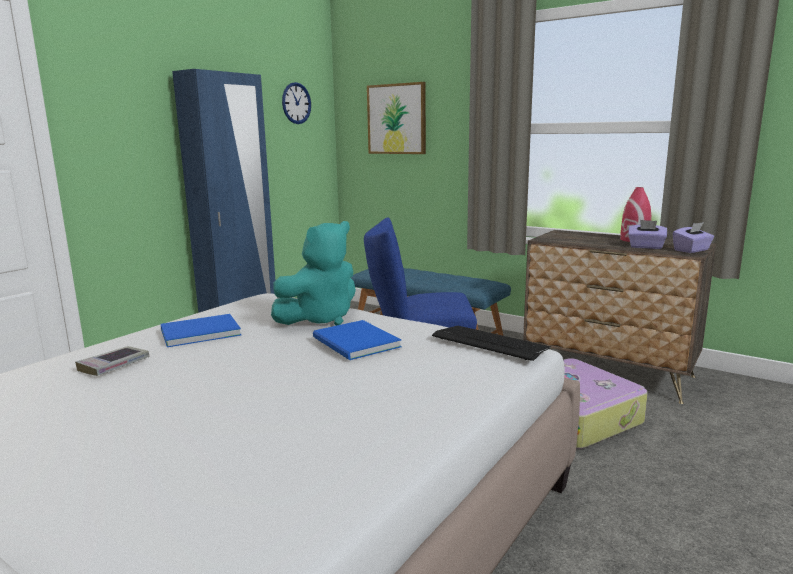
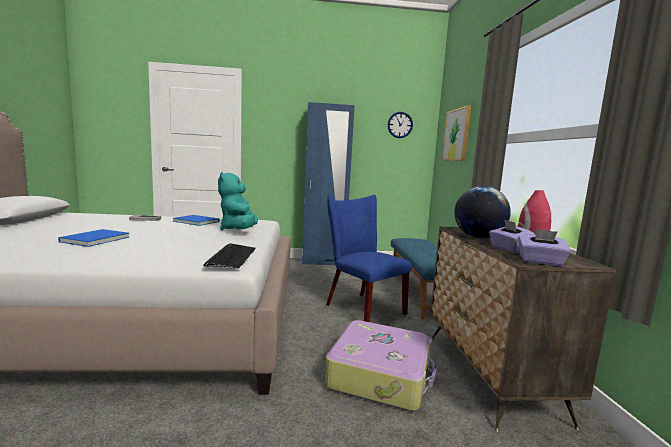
camera: 50 degrees right, 5 degrees down
turquoise plush toy [271,221,356,326] -> turquoise plush toy turned 75 degrees clockwise [218,172,258,230]
blue book [313,320,402,360] -> blue book moved to [58,229,129,247]
none -> globe [454,186,511,238]

